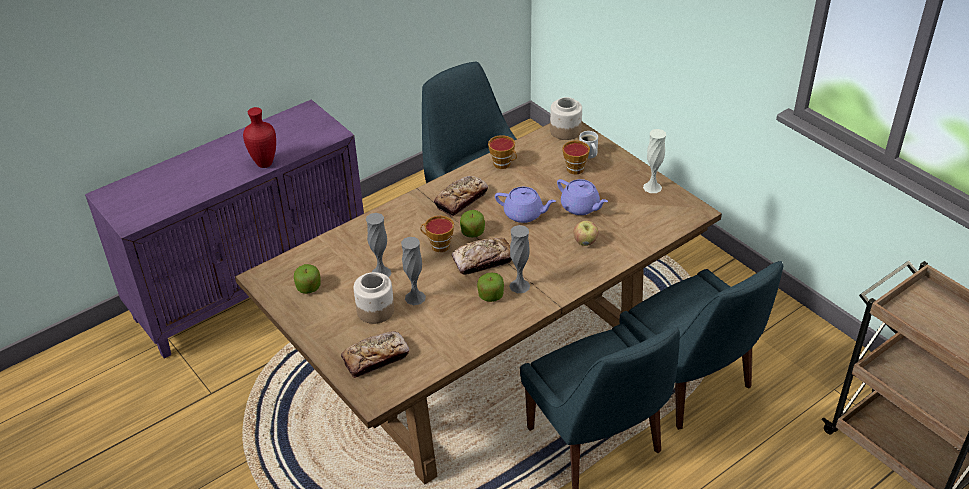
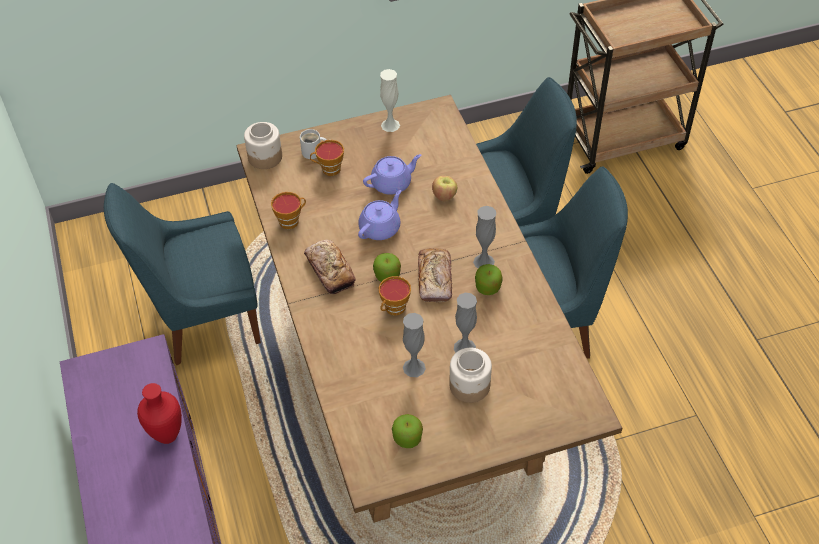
camera: 70 degrees left, 10 degrees up
bread [341,331,409,378] -> none

